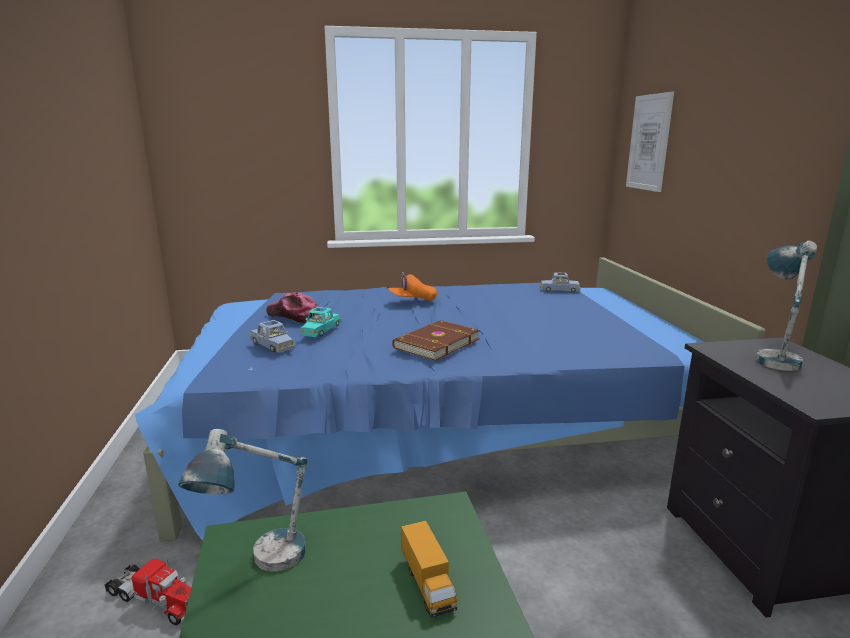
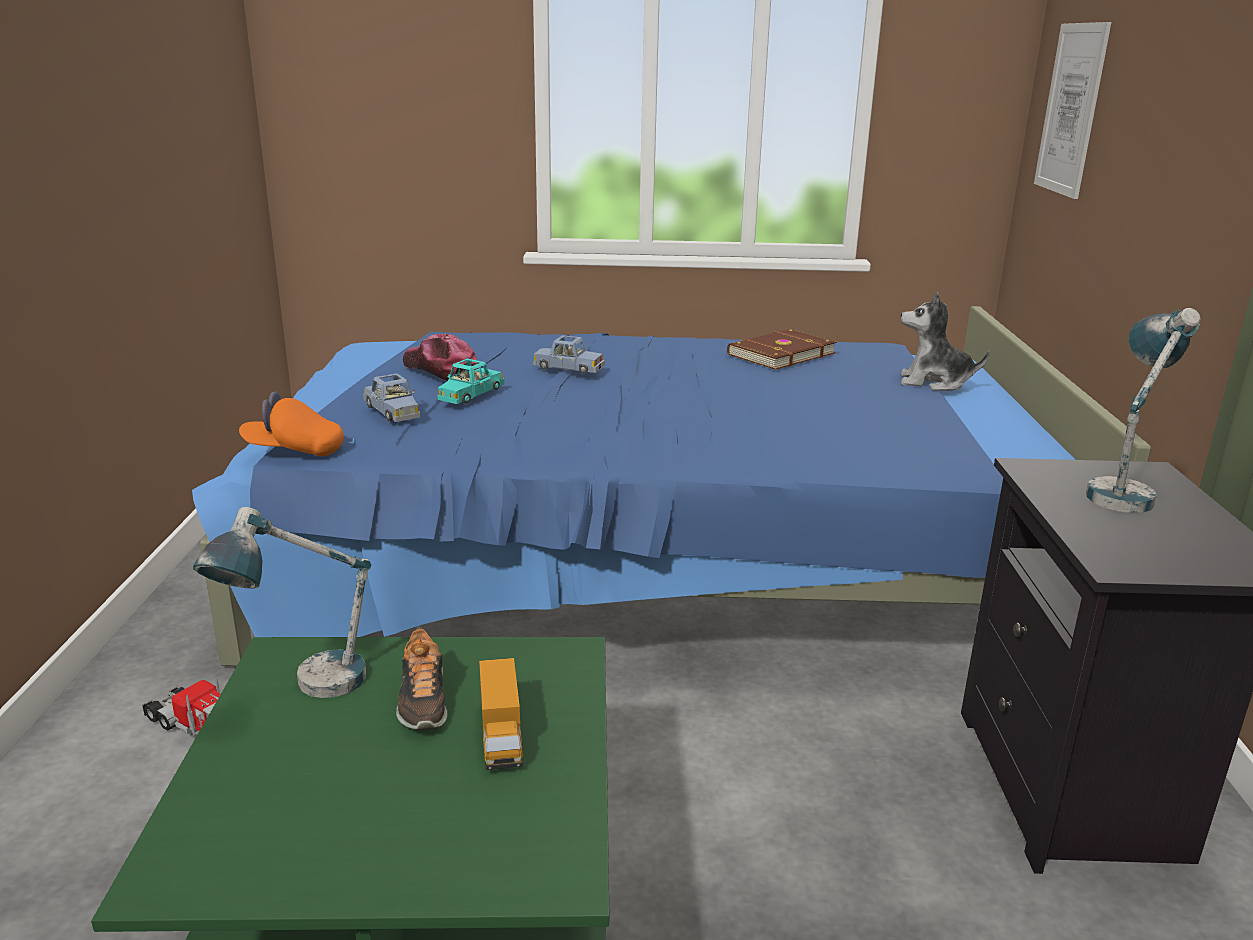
camera: 10 degrees right, 5 degrees up
orange cap [388,272,437,301] -> orange cap moved to [239,391,344,456]
brown book [392,320,480,361] -> brown book moved to [727,329,836,370]
blue toy car [541,272,581,293] -> blue toy car moved to [533,335,605,374]
none -> shoe [396,627,448,730]
none -> plush toy [901,292,990,391]

